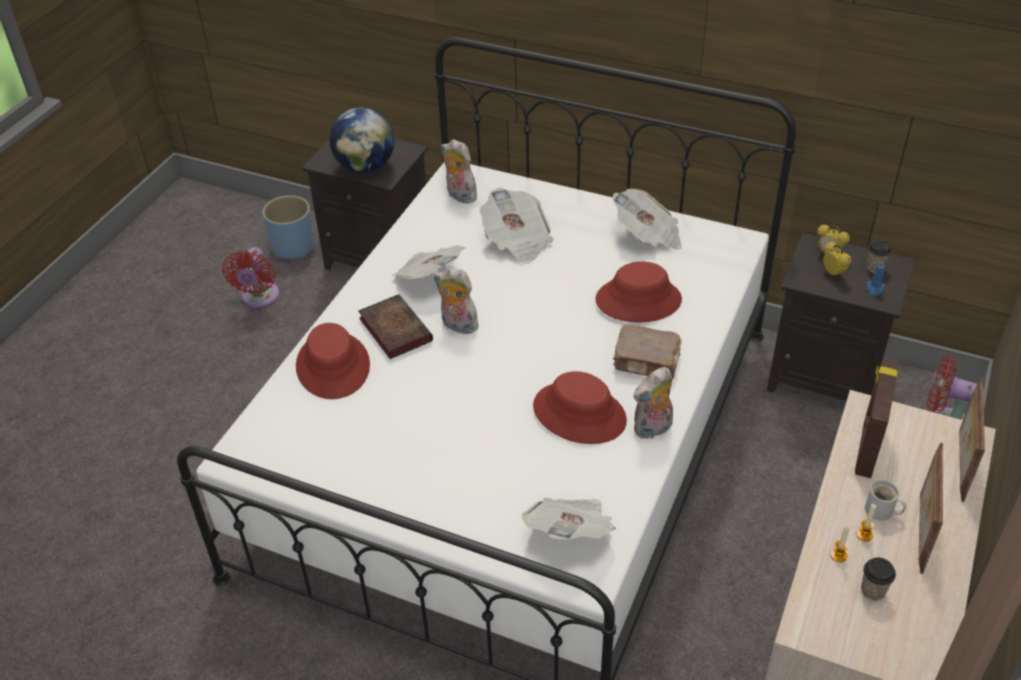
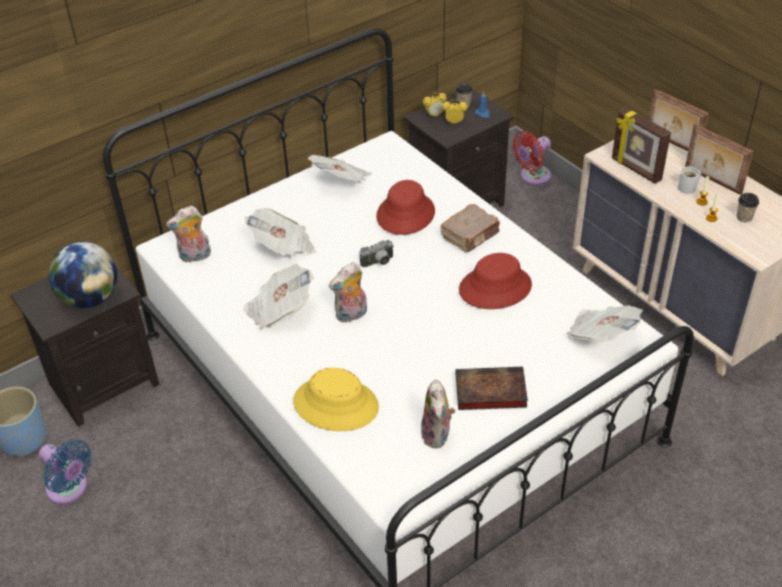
camera: 60 degrees left, 0 degrees up
red fan [222,247,280,308] -> blue fan [38,440,92,504]
red hat [296,323,370,399] -> yellow hat [293,368,379,431]
book [358,294,433,359] -> book moved to [456,367,528,410]
plush toy [633,367,673,439] -> plush toy moved to [421,379,455,448]
none -> camera [359,240,394,267]

